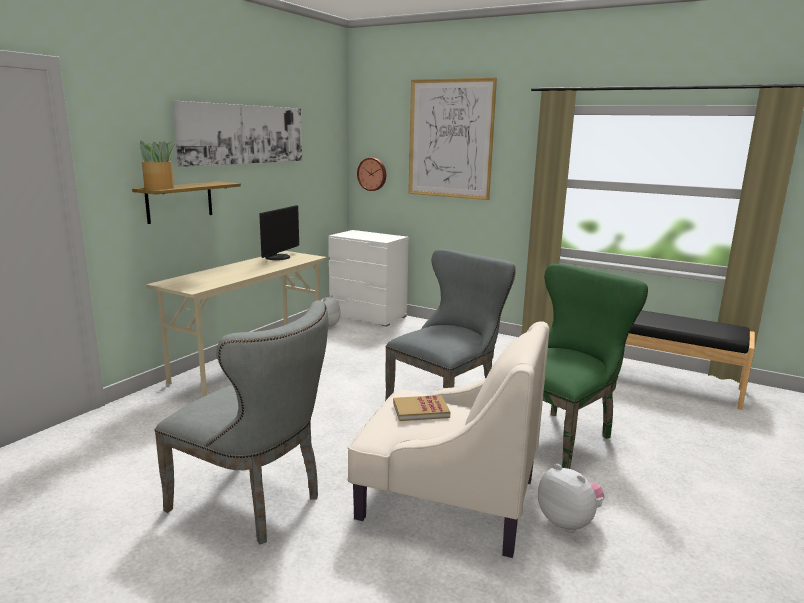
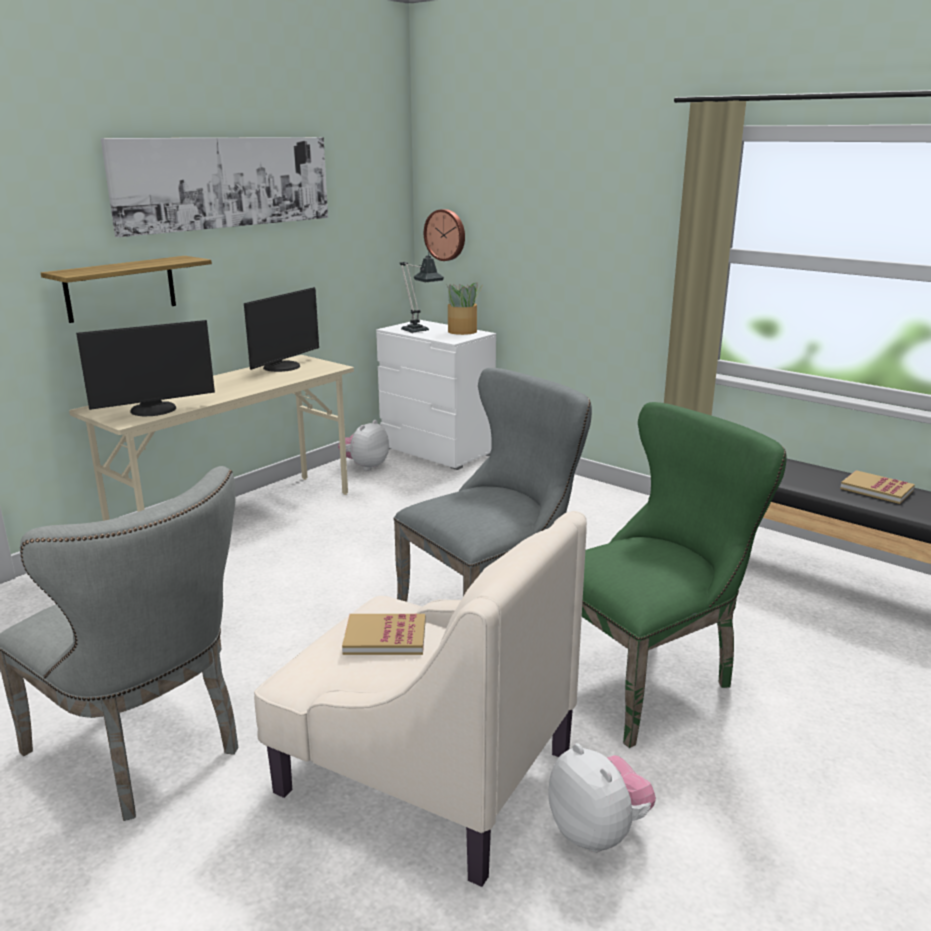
camera: 10 degrees right, 5 degrees up
potted plant [138,140,175,189] -> potted plant moved to [447,283,483,335]
picture [408,77,497,200] -> none
none -> monitor [76,320,215,416]
none -> table lamp [400,252,444,333]
none -> book [840,470,915,504]

